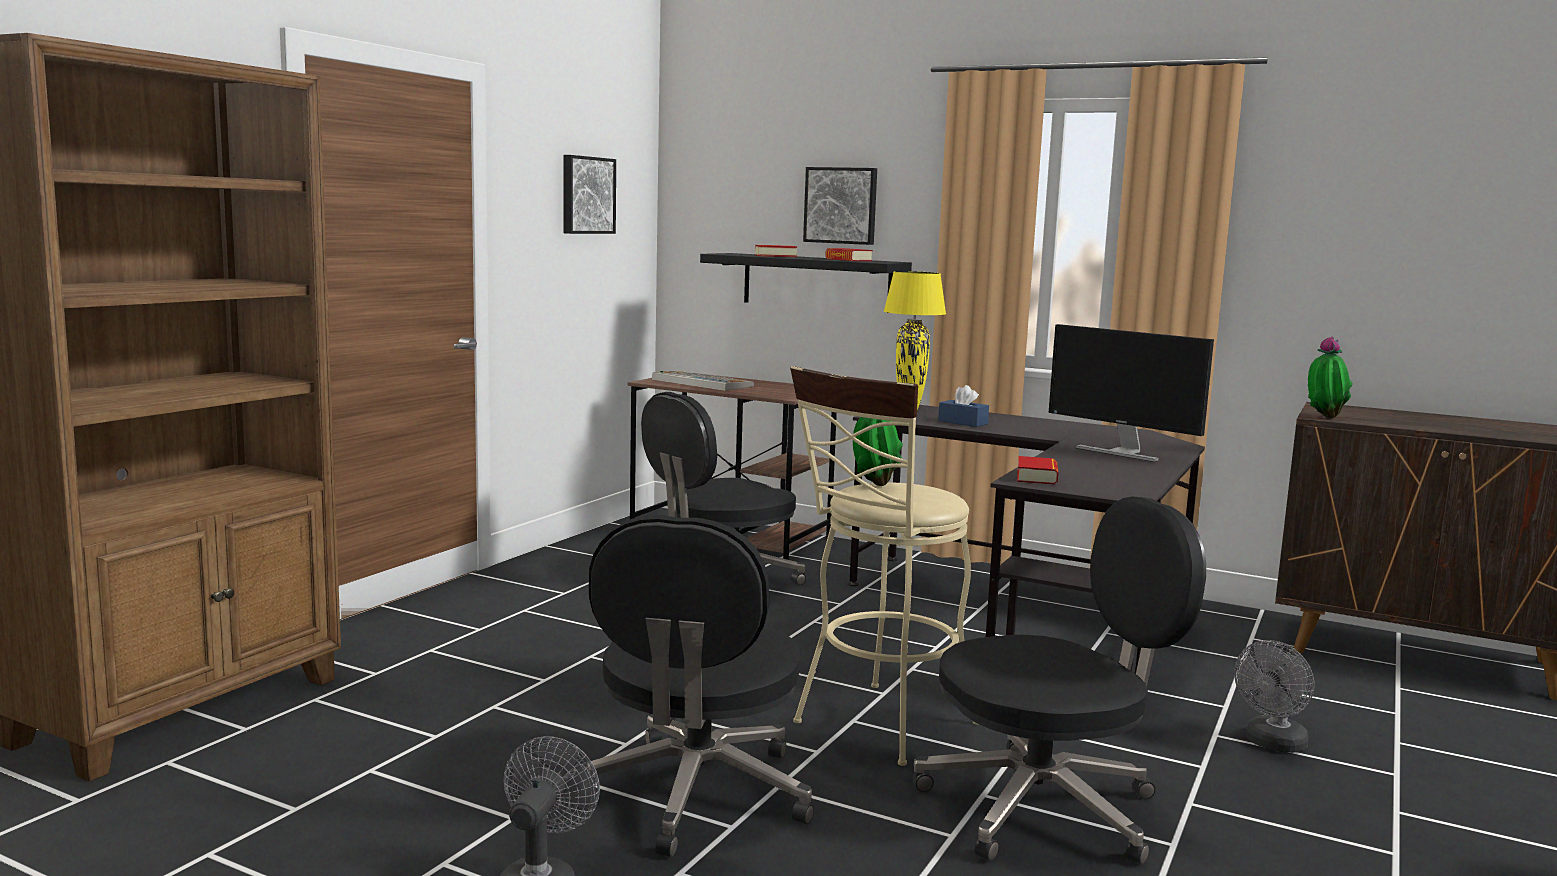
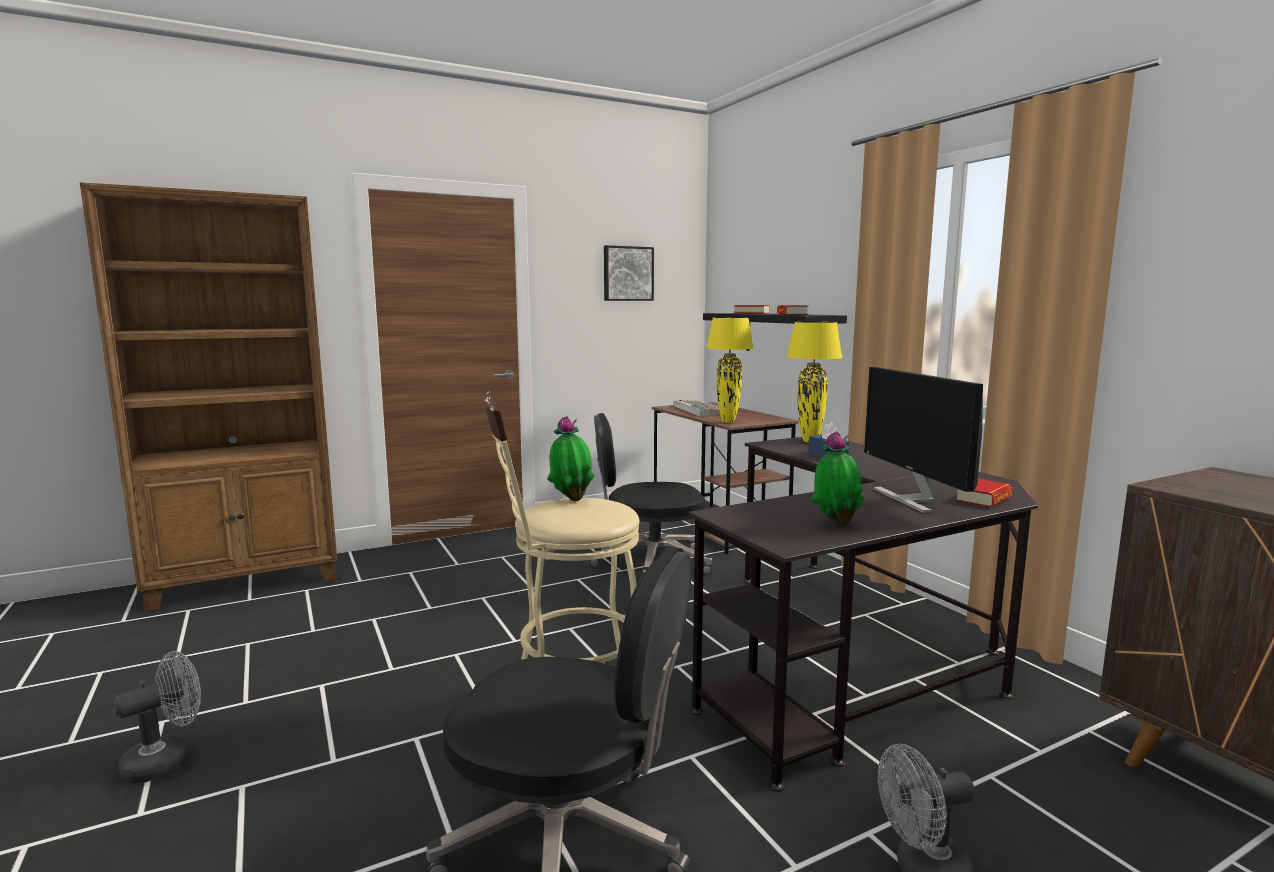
camera: 35 degrees right, 0 degrees up
black office chair [573,515,814,857] -> none
picture [803,167,877,245] -> none
book [1017,456,1058,485] -> book moved to [955,479,1013,507]
potted plant [1308,337,1353,418] -> potted plant moved to [811,432,864,526]
none -> yellow table lamp [706,317,754,423]

